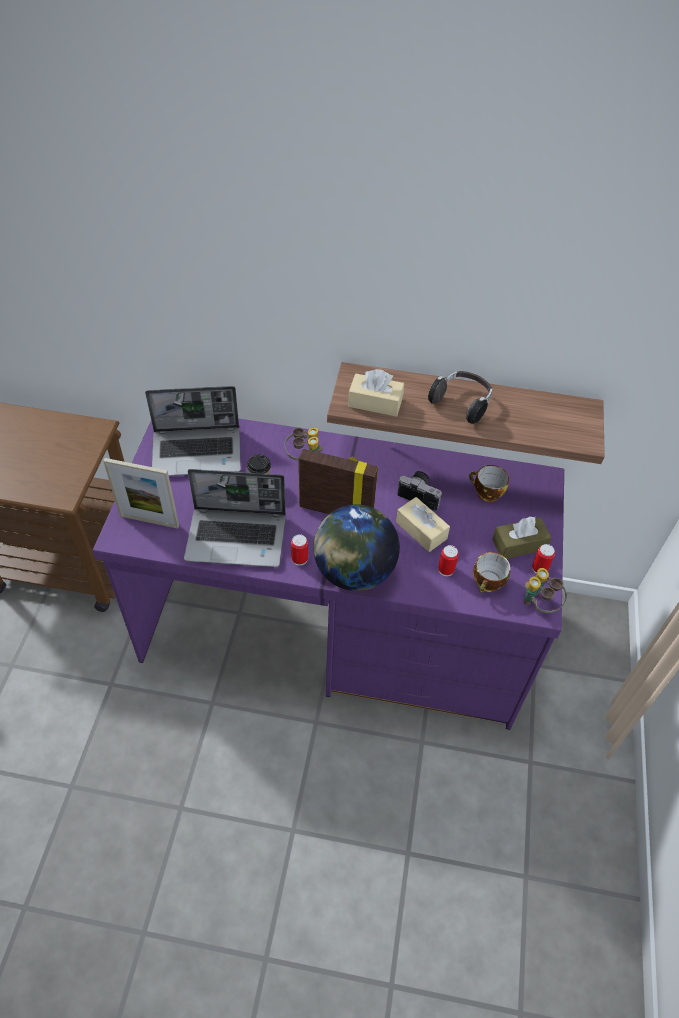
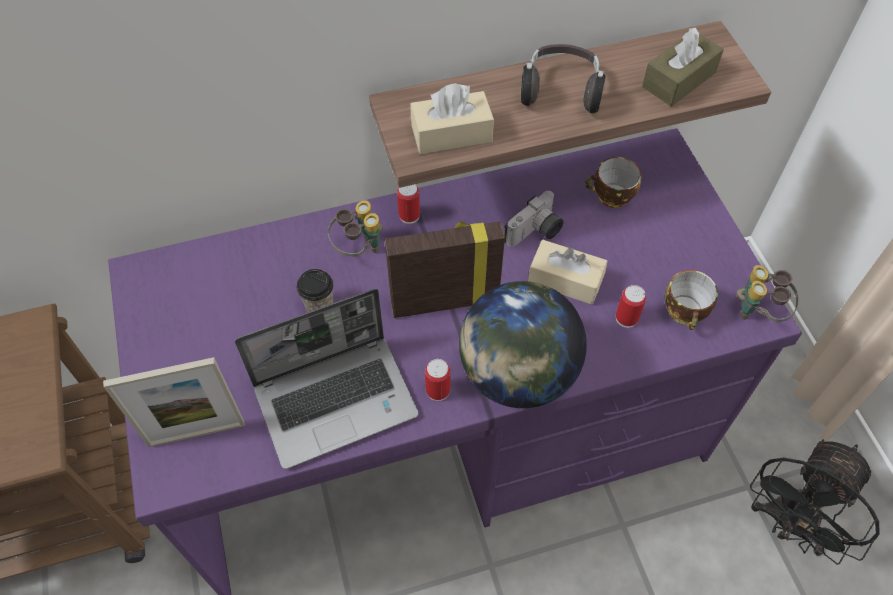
camera: 25 degrees left, 5 degrees up
laptop [145,386,241,476] -> none
camera [397,471,443,511] -> camera turned 135 degrees clockwise [505,191,564,247]
brown tissue box [492,517,552,559] -> brown tissue box moved to [642,28,724,107]
can [532,544,555,574] -> can moved to [397,184,420,224]
none -> black fan [750,439,880,565]

